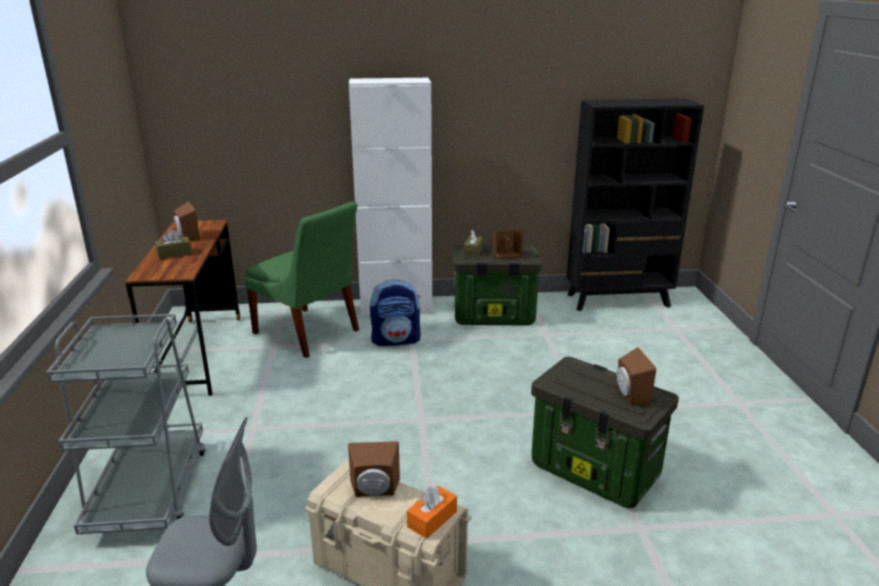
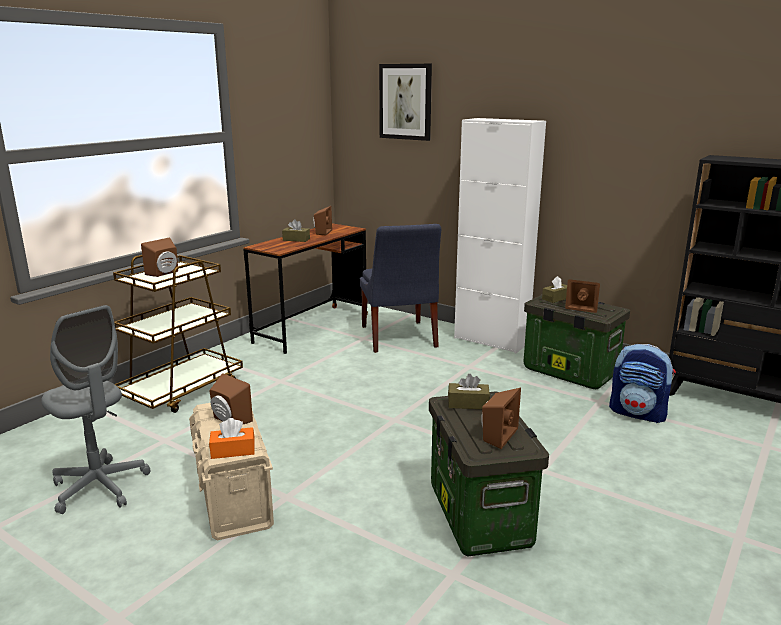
camera: 40 degrees right, 5 degrees down
grey cart [46,314,206,535] -> brown cart [113,255,243,413]
green chair [244,202,359,358] -> blue chair [360,224,441,353]
backpack [370,279,421,346] -> backpack moved to [609,344,676,423]
none -> brown speaker [141,238,178,277]
none -> picture [379,64,432,141]
none -> brown tissue box [448,374,490,409]

